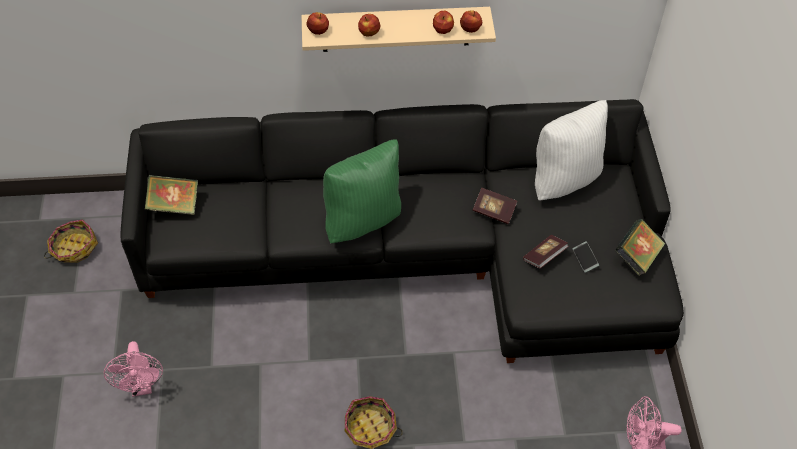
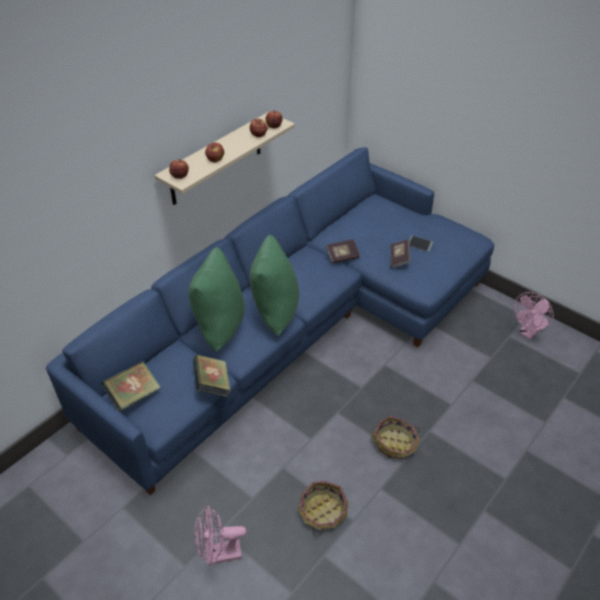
camera: 45 degrees left, 10 degrees down
basket [44,220,98,263] -> basket moved to [298,481,348,537]
pink fan [104,341,163,397] -> pink fan turned 135 degrees clockwise [194,505,247,566]
black sofa [120,99,684,363] -> blue sofa [46,147,494,496]
white pillow [535,100,608,201] -> none
book [615,219,665,276] -> book moved to [193,355,231,397]
none -> green pillow [188,247,245,352]

